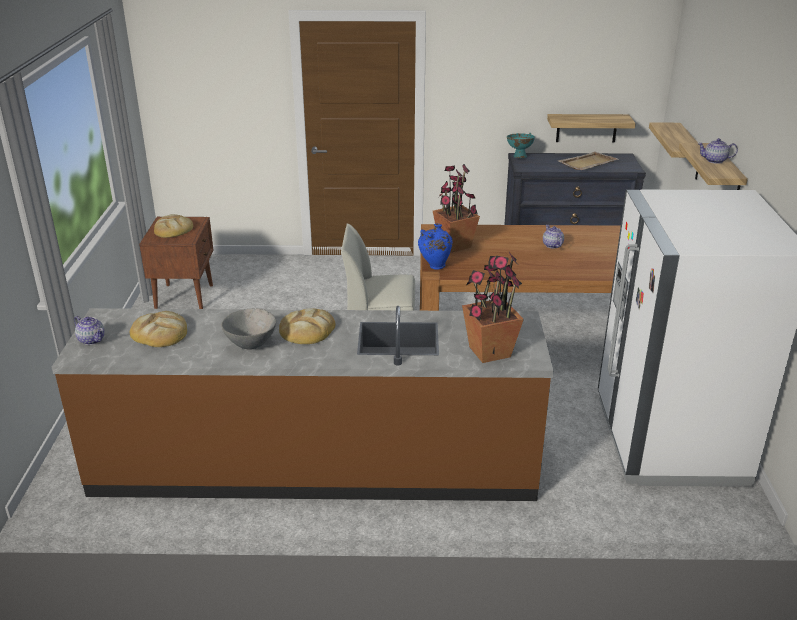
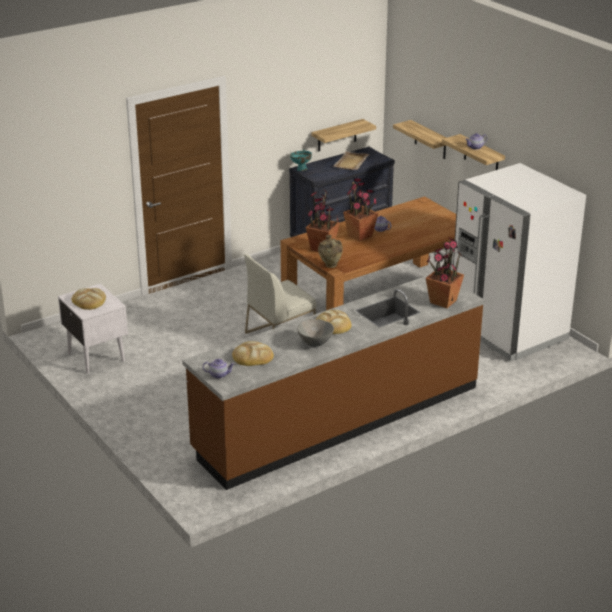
camera: 35 degrees left, 0 degrees up
brown nightstand [139,217,213,309] -> white nightstand [58,283,128,374]
blue vase [418,224,452,270] -> beige vase [318,235,343,268]
none -> potted plant [343,178,378,241]

